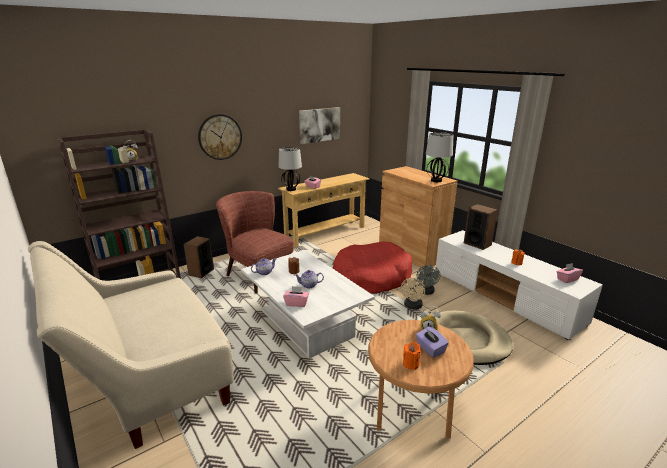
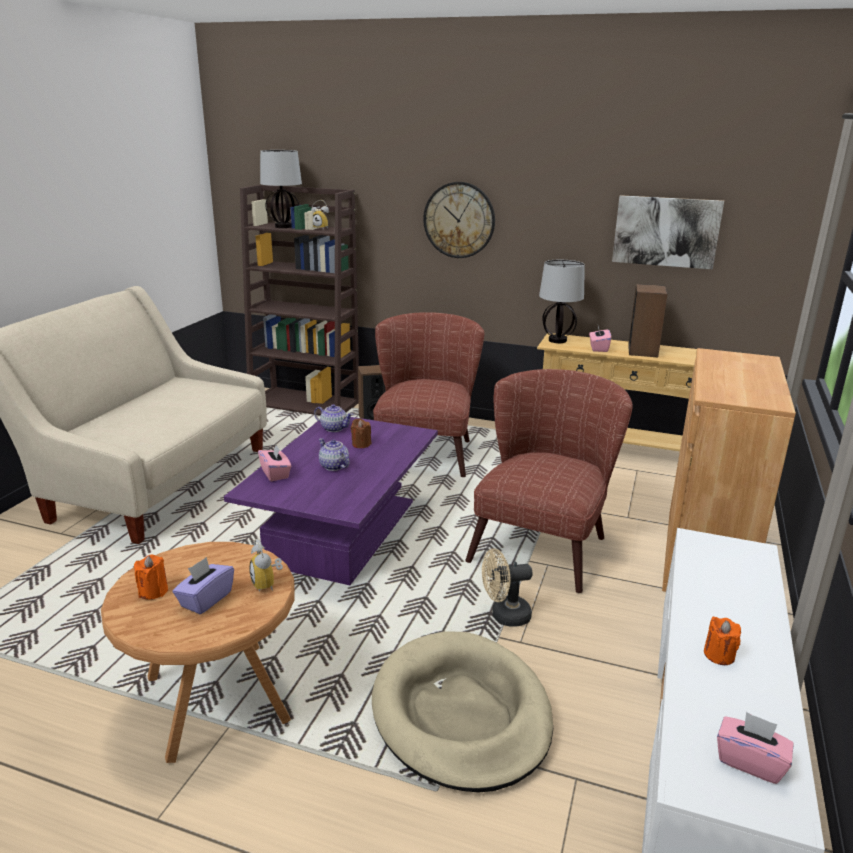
camera: 55 degrees right, 0 degrees up
white coffee table [241,250,375,359] -> purple coffee table [224,417,438,585]
red dog bed [333,241,412,294] -> brown armchair [465,369,633,593]
grey fan [417,265,440,295] -> none
table lamp [426,132,453,182] -> table lamp moved to [260,150,302,228]
speaker [464,204,498,250] -> speaker moved to [628,284,667,357]

